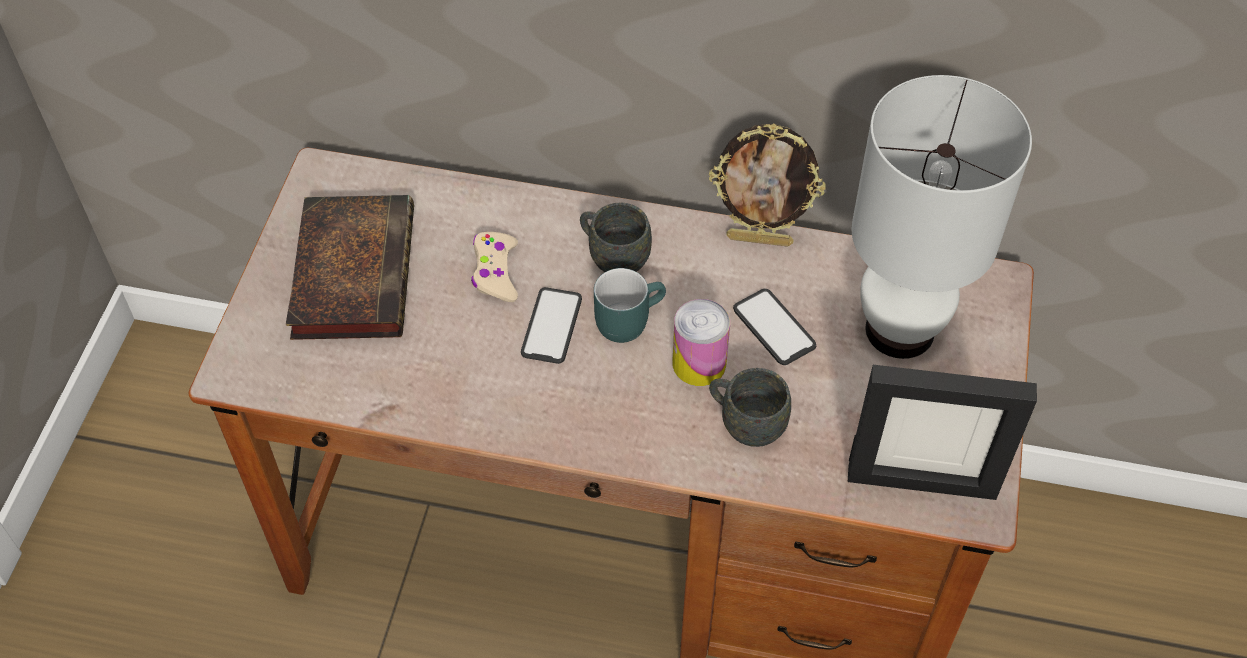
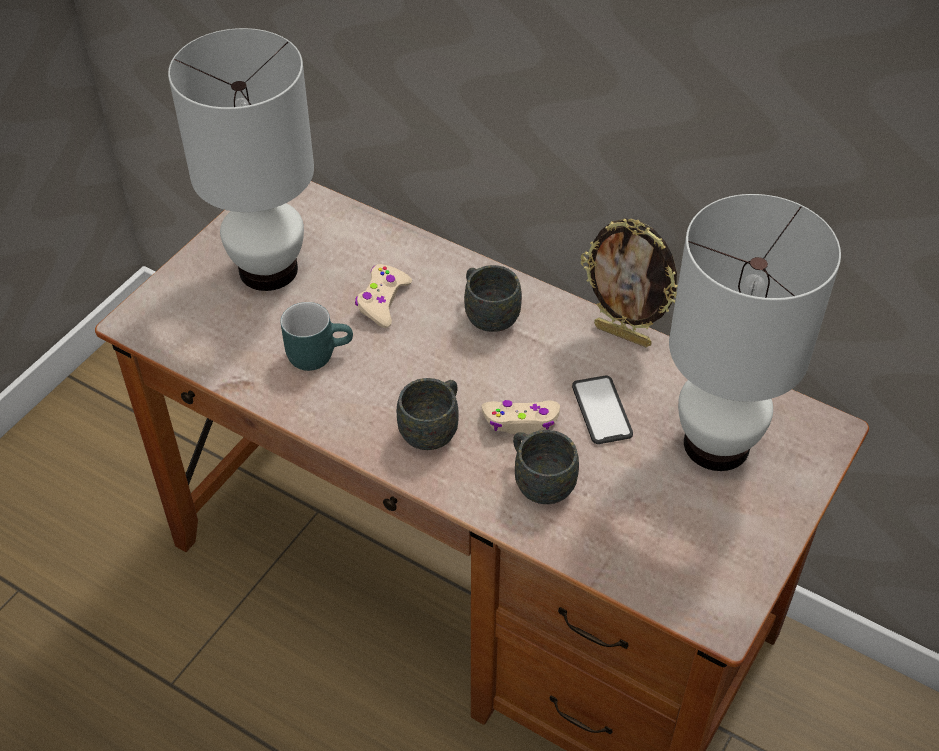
camera: 20 degrees right, 5 degrees down
book [286,195,414,340] -> white table lamp [168,28,314,291]
phone [521,287,582,364] -> none
turquoise mug [594,268,666,343] -> turquoise mug moved to [280,302,353,371]
can [672,299,730,386] -> beige game controller [482,400,560,434]
picture frame [848,365,1037,500] -> none
none -> grey mug [397,378,459,450]

